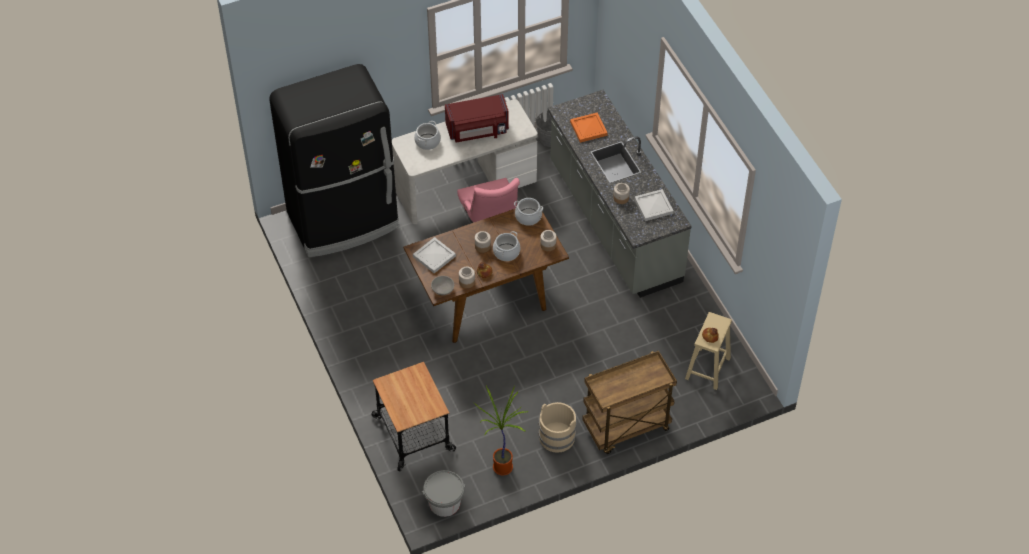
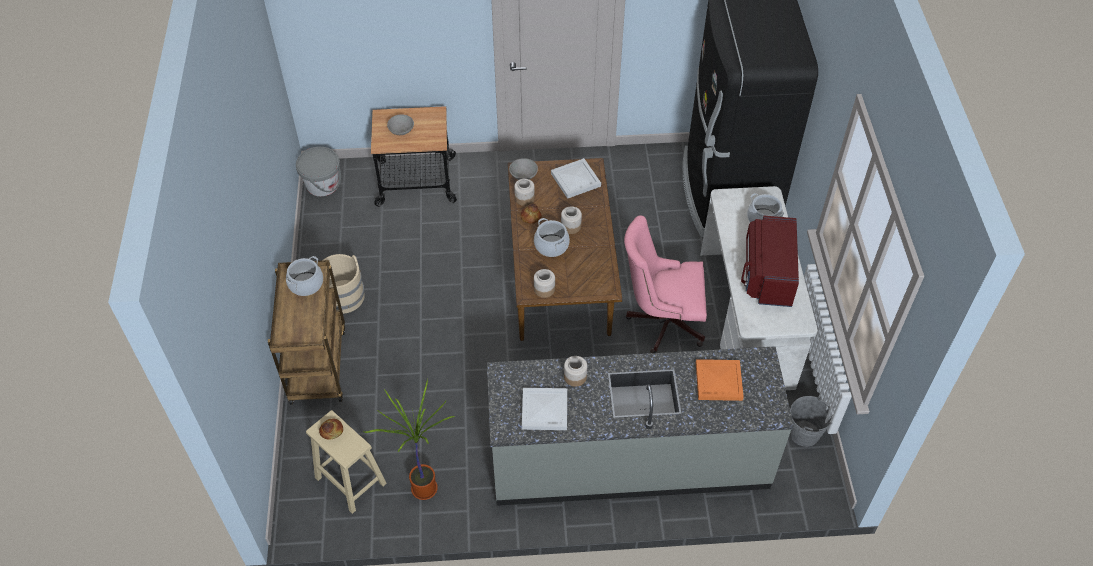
camera: 110 degrees right, 0 degrees up
potted plant [473,385,528,476] -> potted plant moved to [363,379,455,500]
cooking pot [514,198,543,226] -> cooking pot moved to [286,256,323,296]
none -> grey bowl [387,114,414,135]

